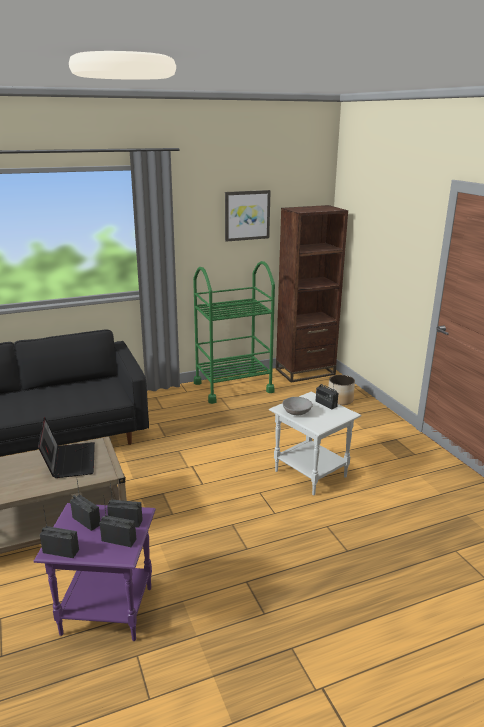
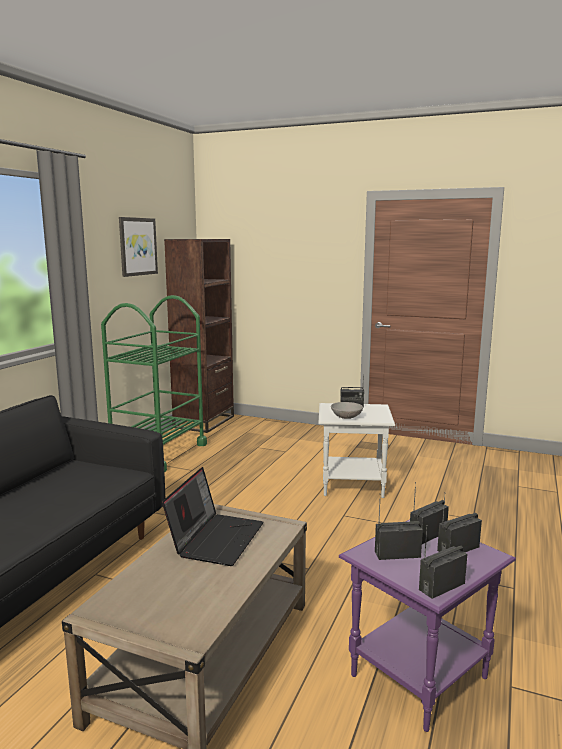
camera: 45 degrees left, 10 degrees down
laptop [38,417,95,478] -> laptop turned 75 degrees clockwise [162,467,264,566]
planter [328,375,355,405] -> none

